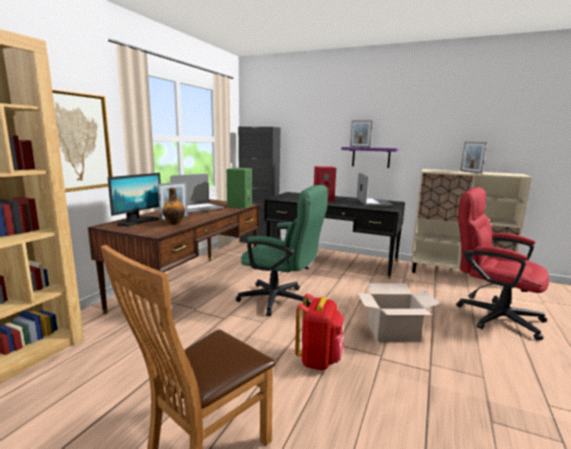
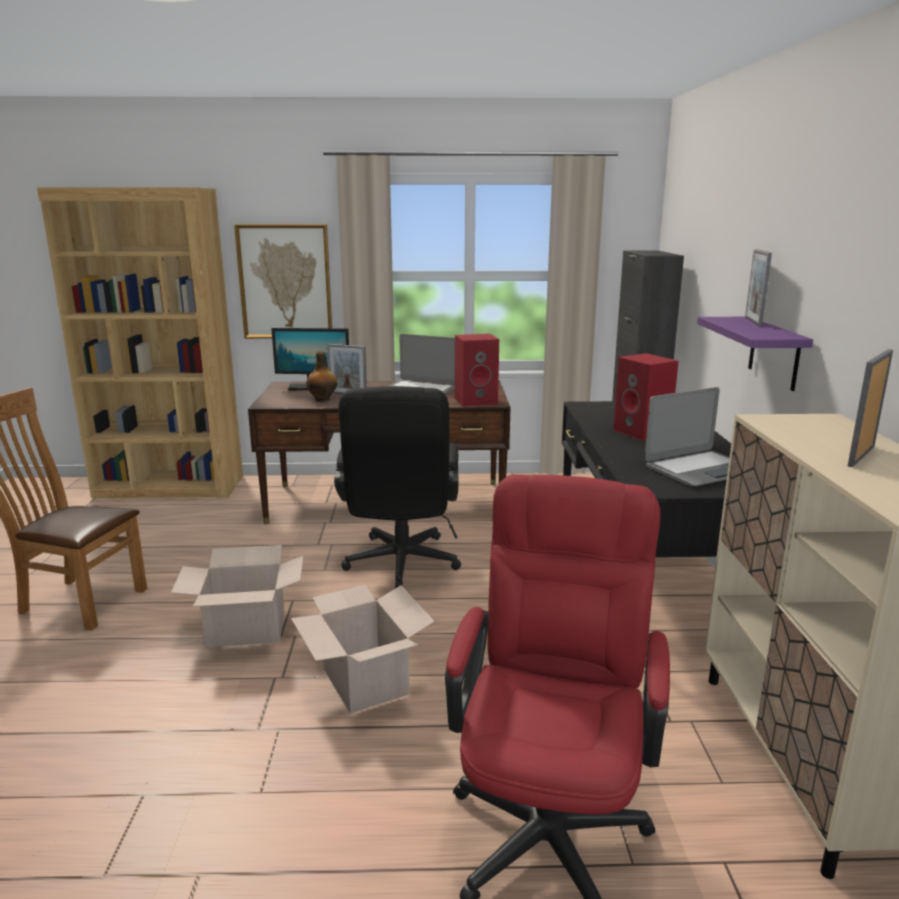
camera: 65 degrees right, 5 degrees up
green speaker [227,168,252,208] -> red speaker [455,334,499,406]
green office chair [236,185,328,316] -> black office chair [334,386,461,589]
red backpack [295,294,344,371] -> cardboard box [171,545,304,648]

